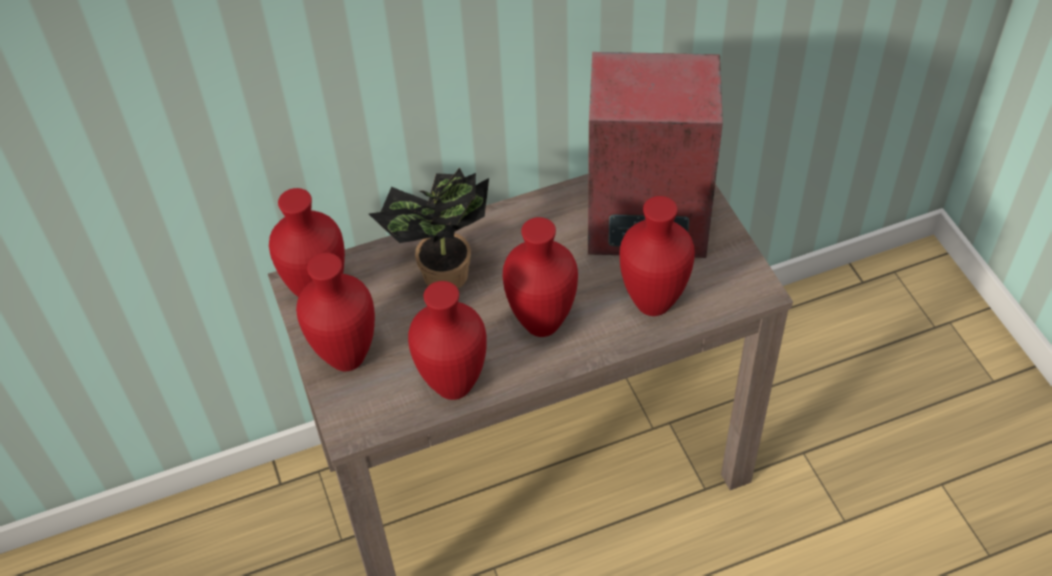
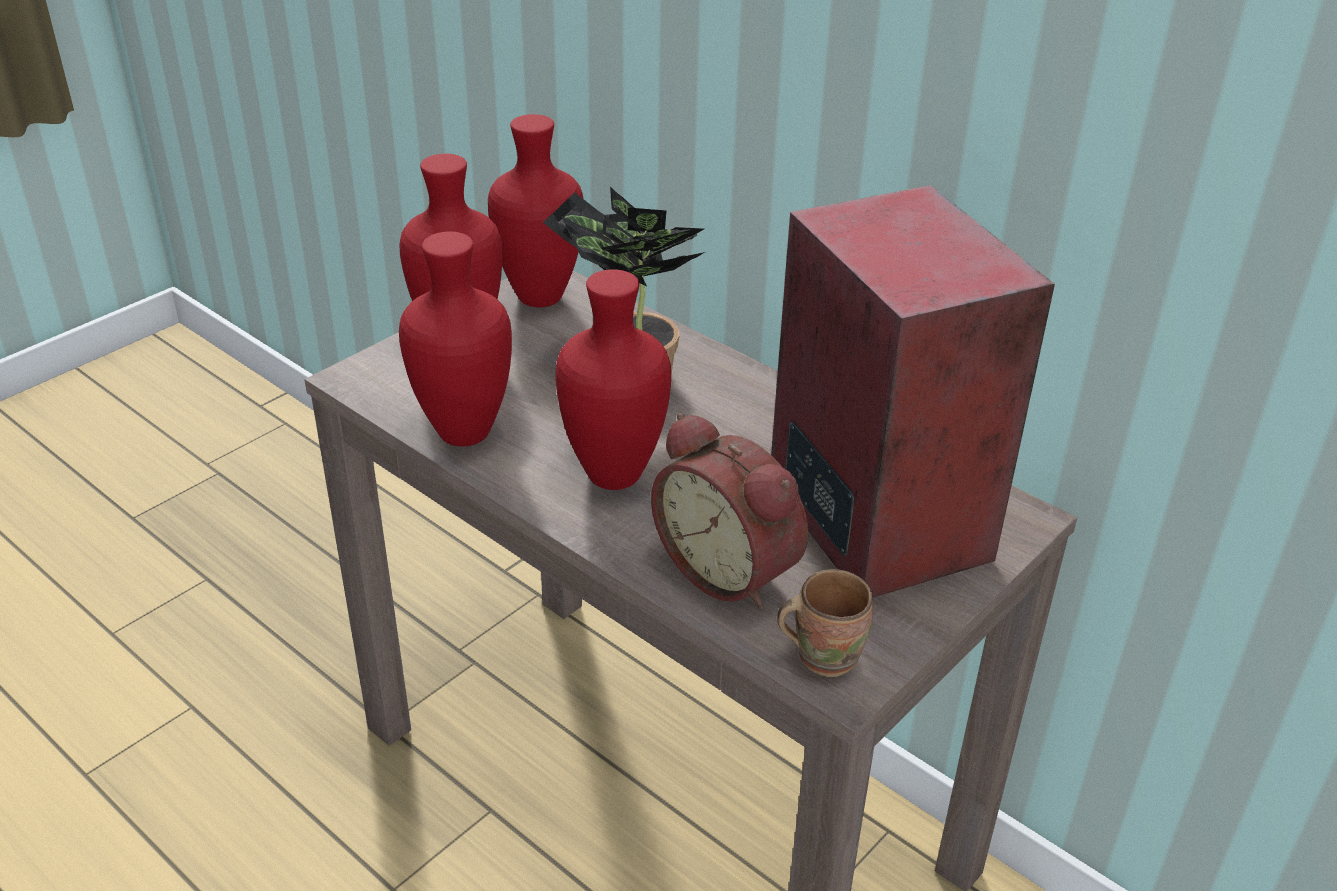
camera: 60 degrees right, 15 degrees down
red vase [619,196,695,316] -> alarm clock [651,412,808,610]
none -> brown mug [777,569,873,677]

